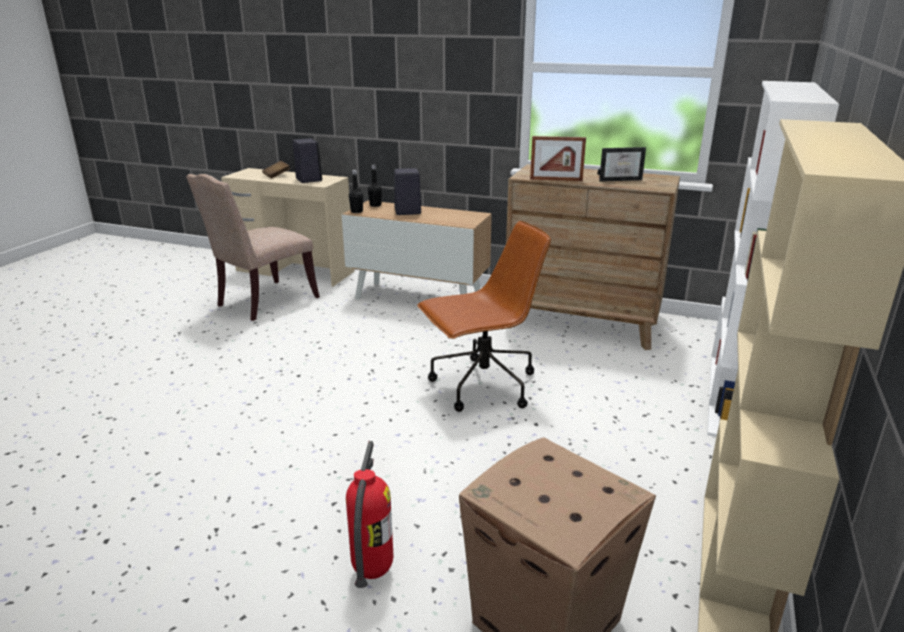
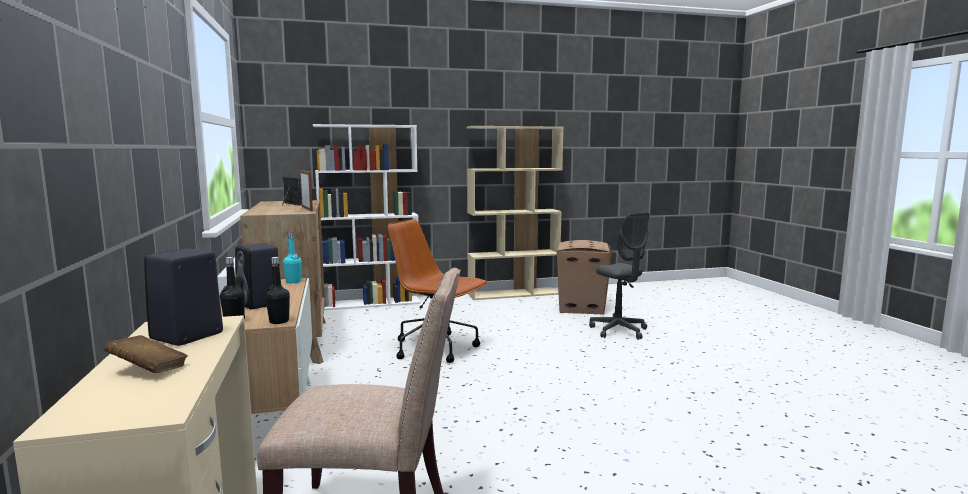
camera: 125 degrees left, 15 degrees down
fire extinguisher [346,441,393,588] -> grey office chair [589,212,650,340]
none -> turquoise bottle [283,232,302,283]

